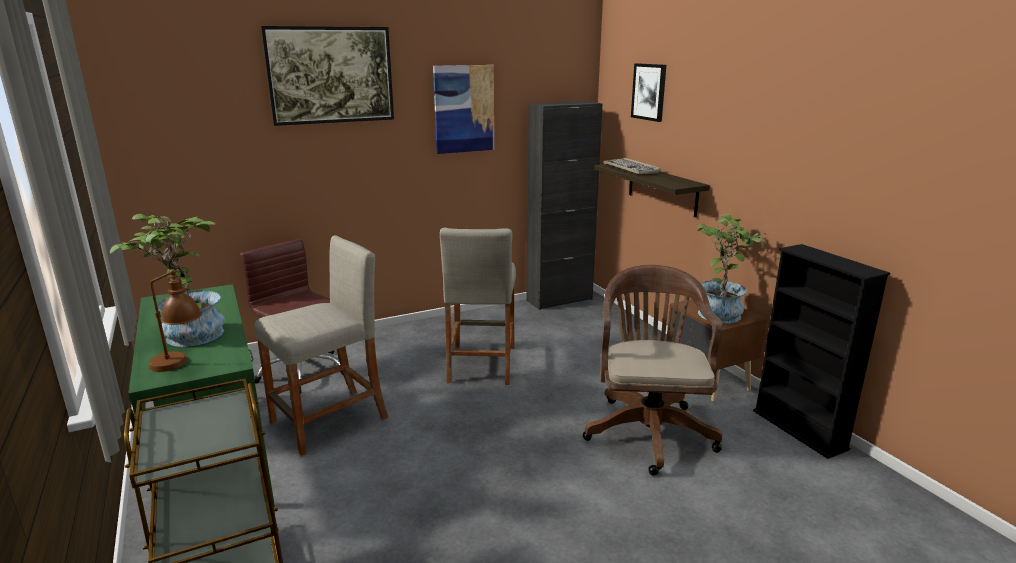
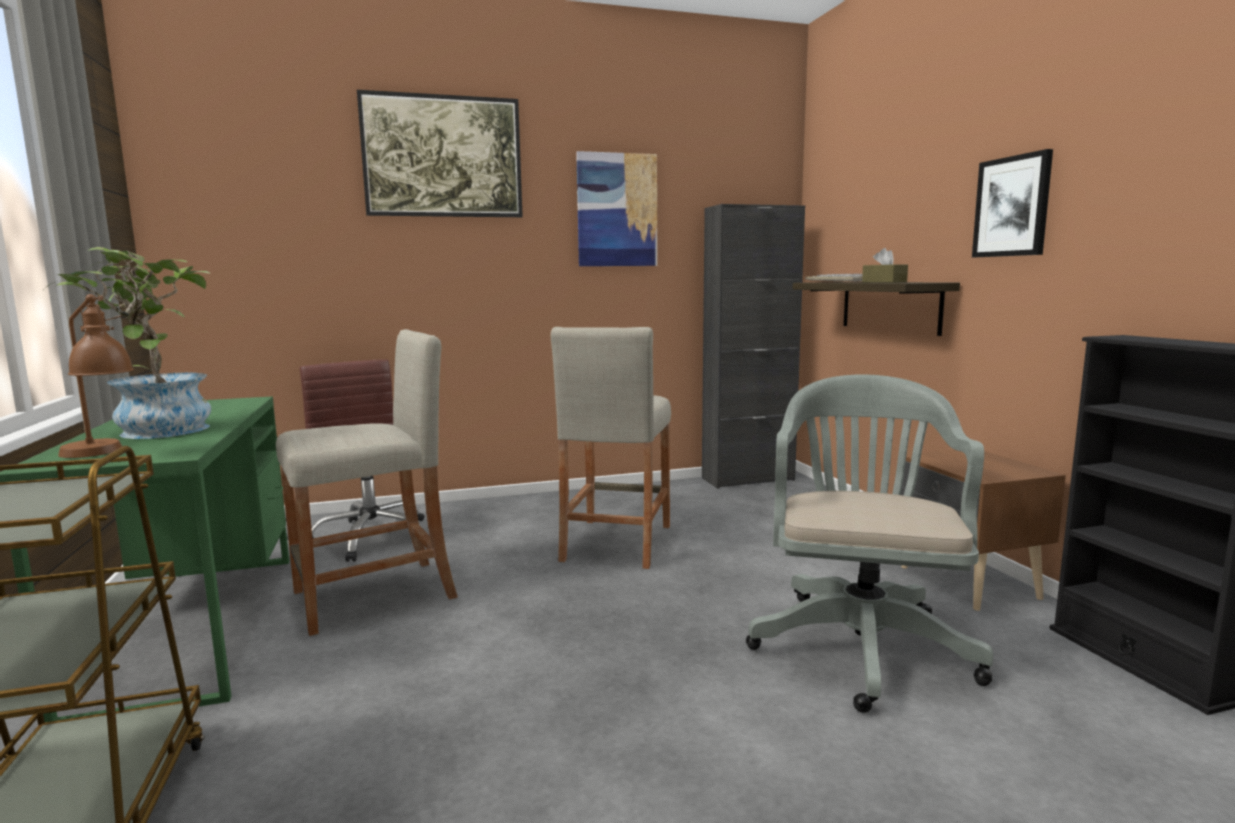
camera: 10 degrees right, 10 degrees down
brown office chair [583,265,723,476] -> grey office chair [746,374,993,713]
picture [631,63,666,122] -> picture moved to [972,149,1053,257]
potted plant [698,214,765,323] -> none
none -> brown tissue box [862,248,908,283]

